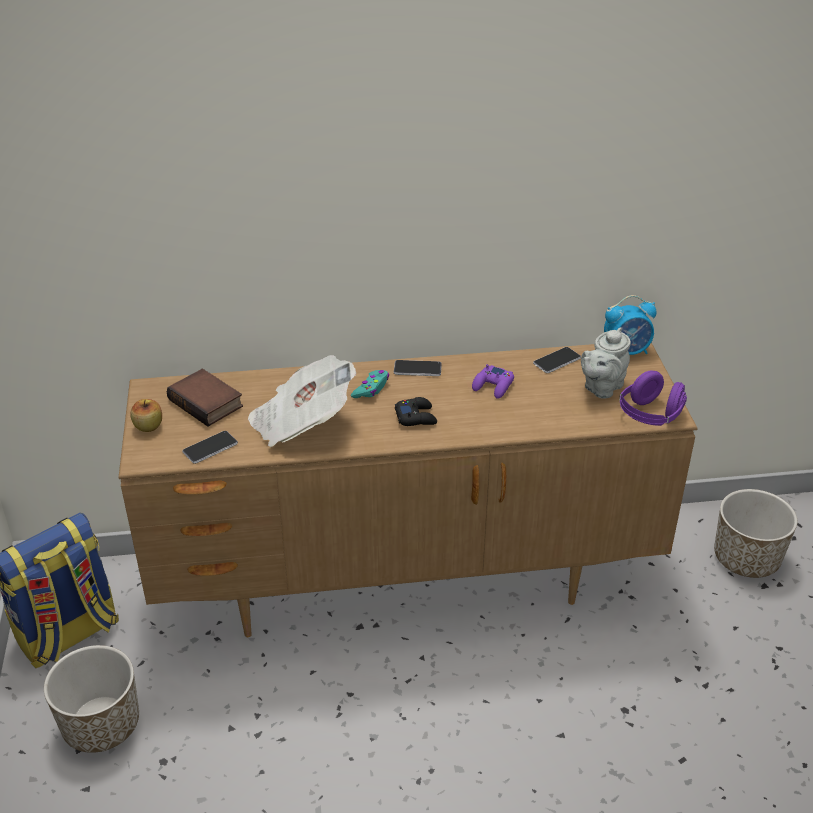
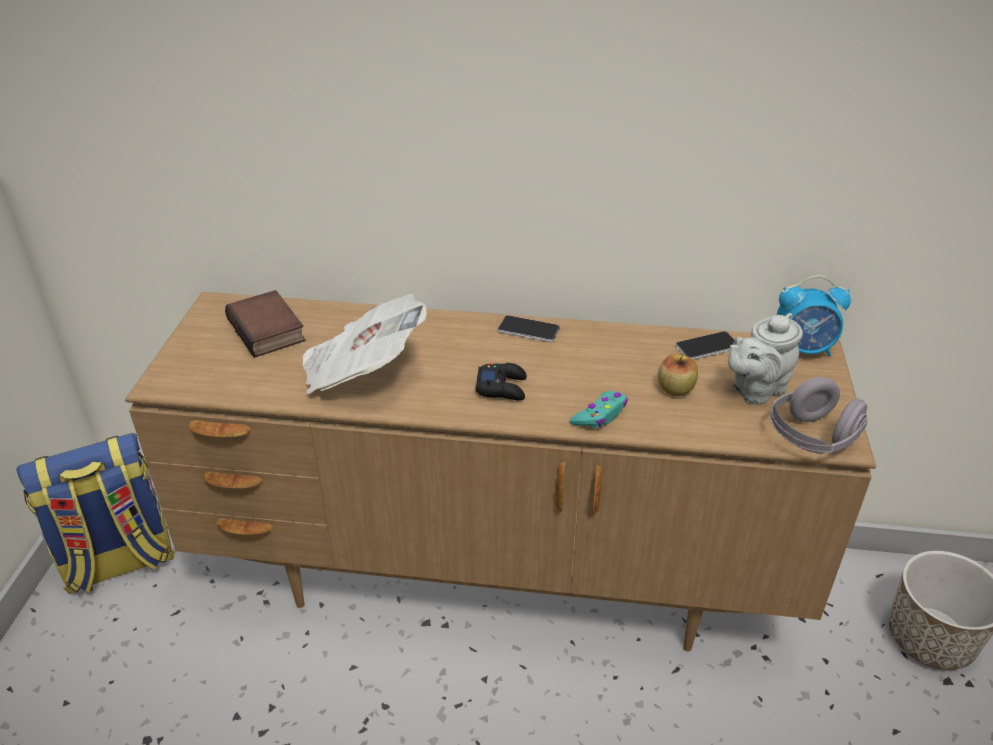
camera: 15 degrees right, 0 degrees up
planter [44,645,139,753] -> none
apple [130,399,162,432] -> apple moved to [658,354,698,396]
phone [182,431,238,464] -> none
turquoise game controller [351,370,389,398] -> turquoise game controller moved to [570,391,628,428]
purple game controller [472,364,514,399] -> none
purple headphones [619,371,687,426] -> grey headphones [770,377,868,454]

